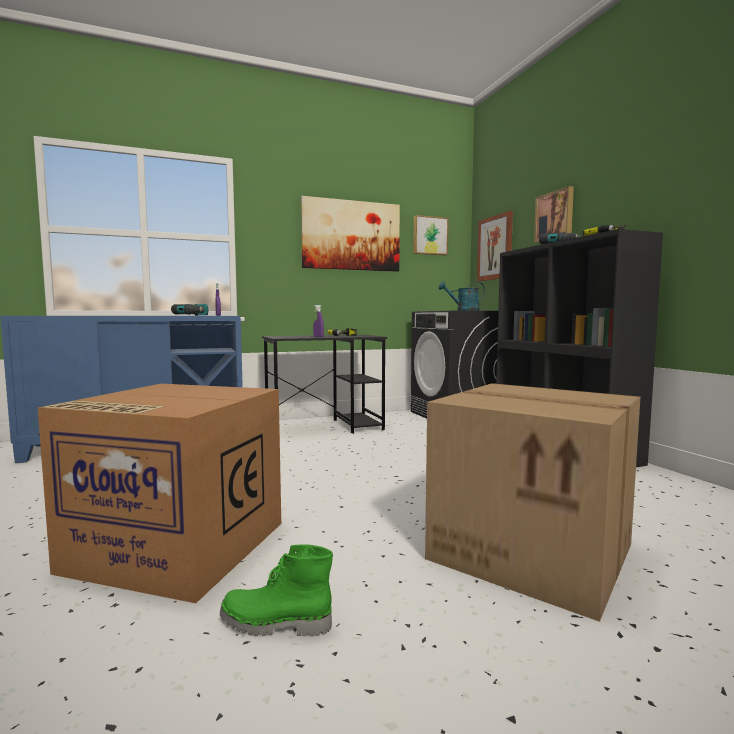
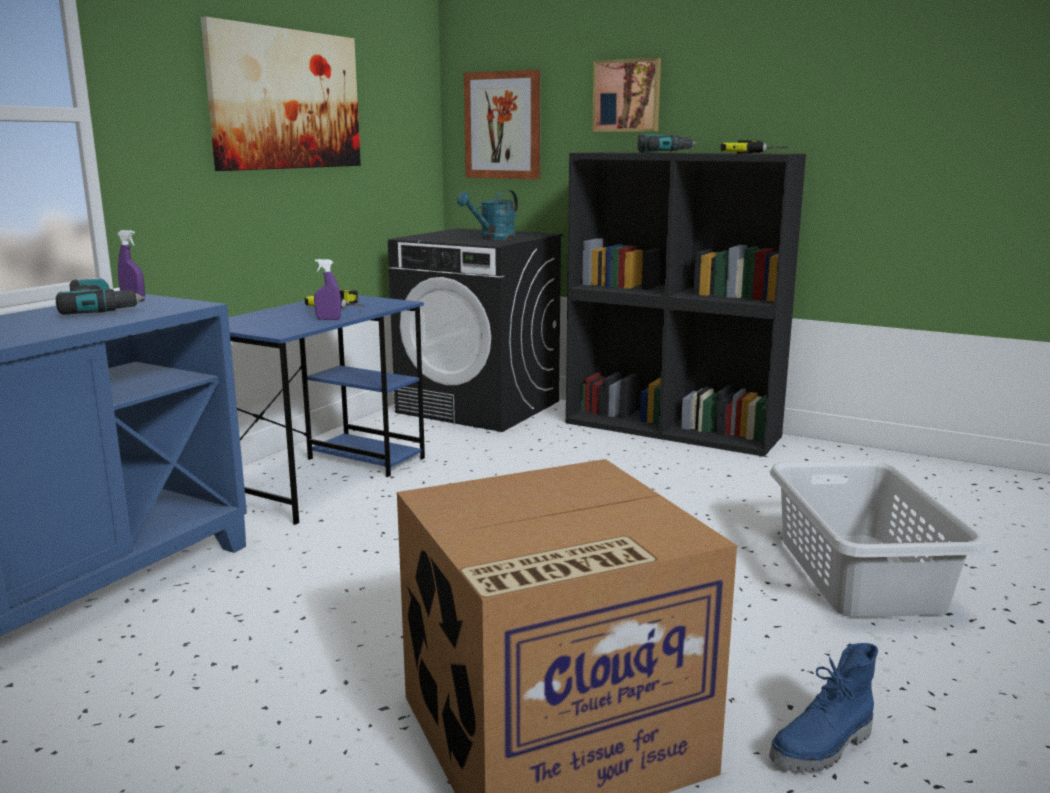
camera: 40 degrees left, 10 degrees up
green boot [220,545,333,637] -> blue boot [769,643,878,772]
black desk [262,335,387,433] -> blue desk [228,295,425,525]
picture [413,215,449,255] -> none
cardboard box [425,383,640,622] -> grey laundry basket [770,460,986,617]

